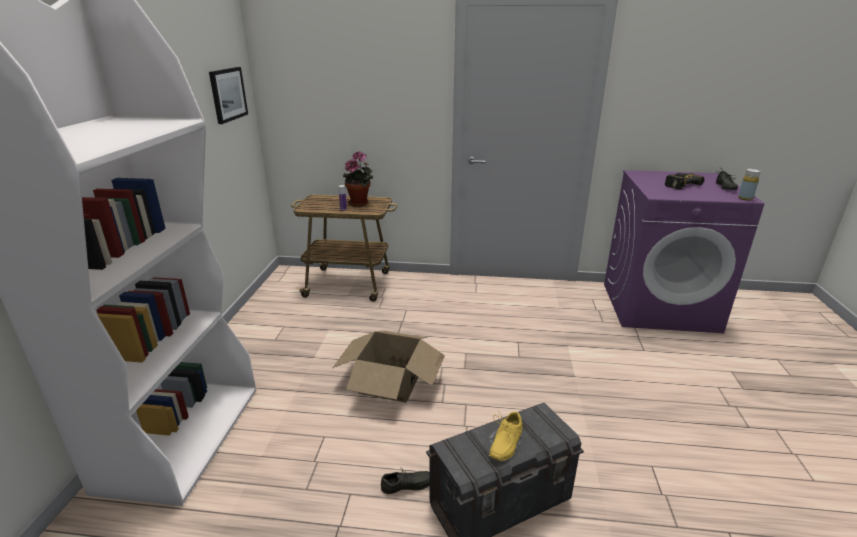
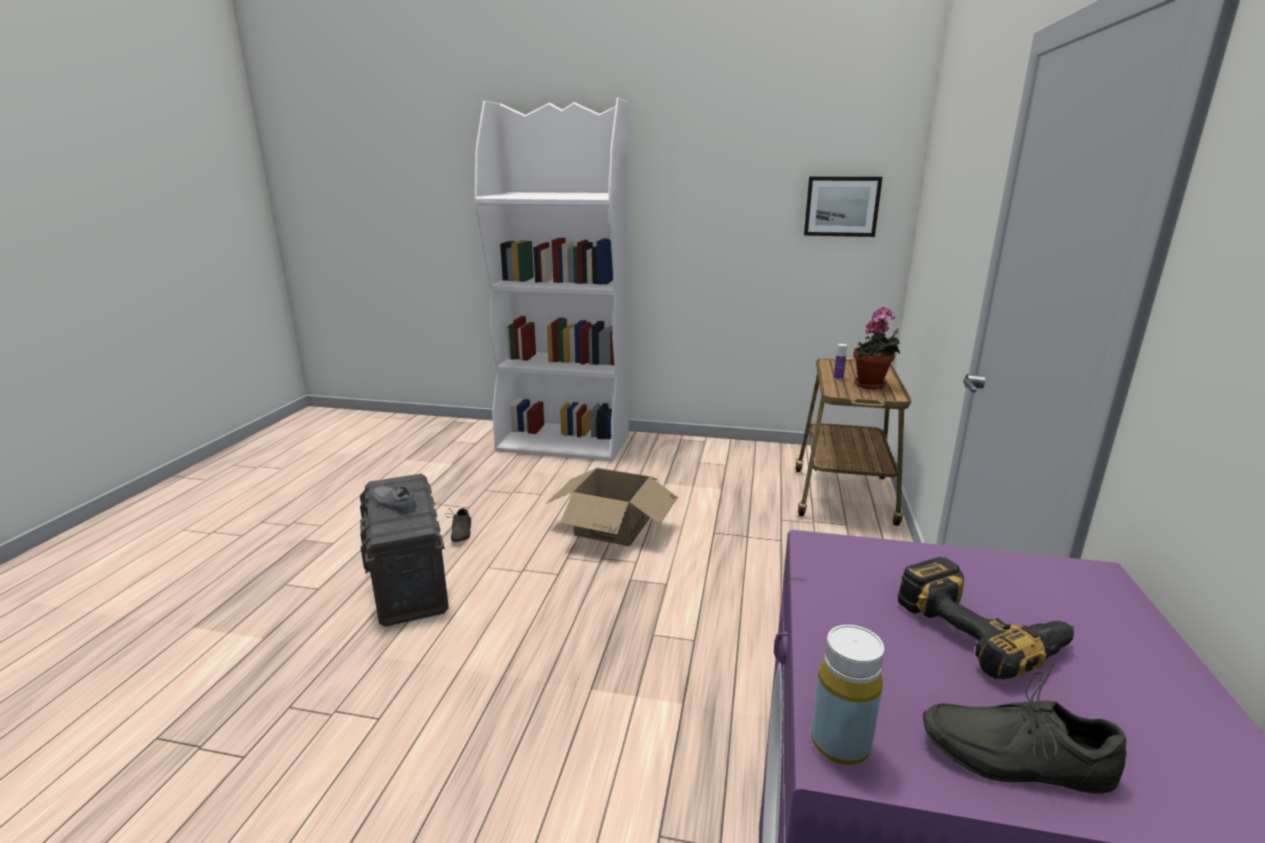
camera: 95 degrees right, 5 degrees down
yellow shoe [489,410,522,461] -> grey shoe [372,476,416,514]

